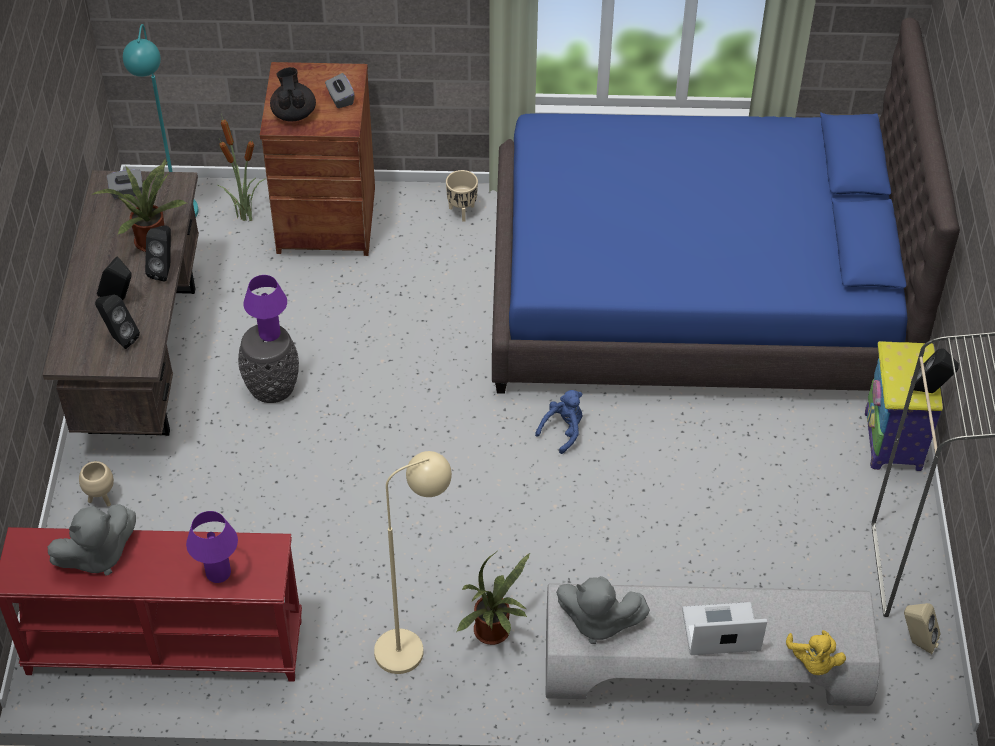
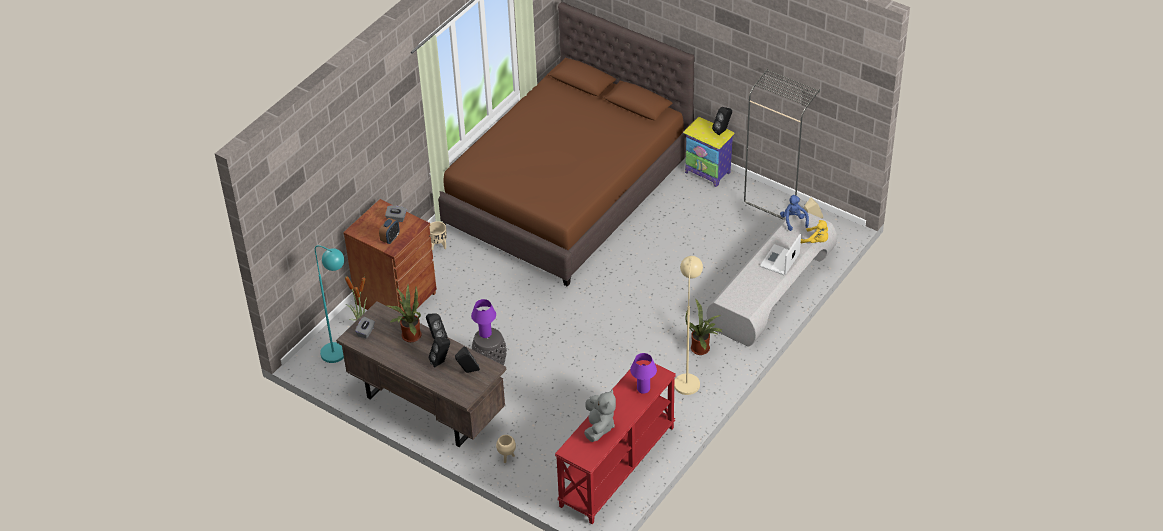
camera: 55 degrees left, 5 degrees down
black teapot [270,67,316,121] -> alarm clock [379,218,400,244]
blue bed [492,17,960,394] -> brown bed [438,2,695,287]
blue plush toy [535,390,582,454] -> blue plush toy moved to [780,195,809,231]
grey plush toy [556,576,650,644] -> none

